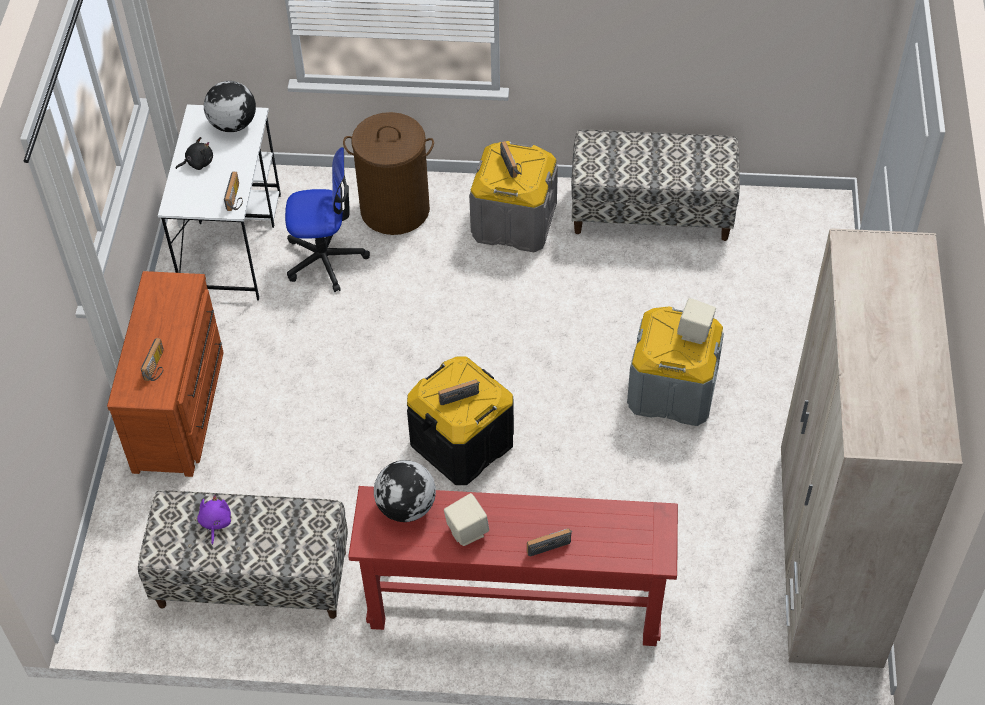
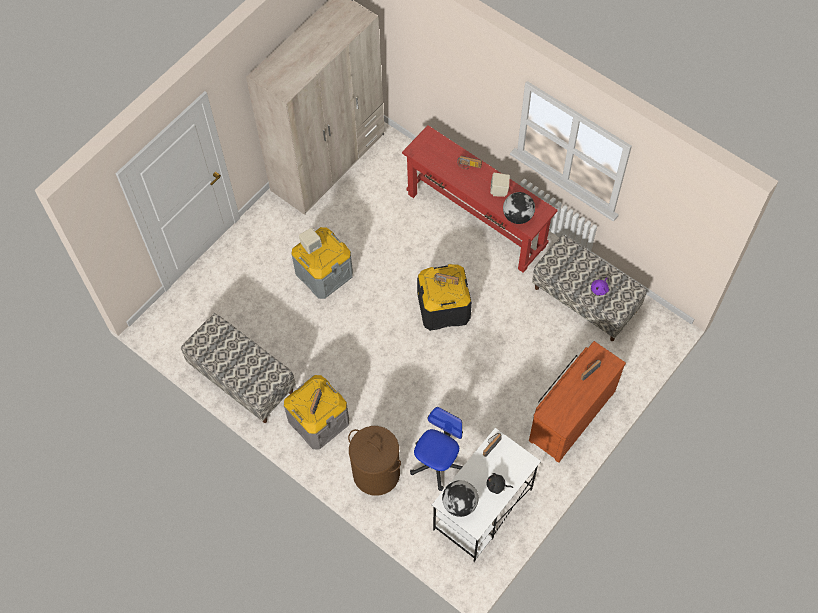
camera: 145 degrees left, 10 degrees up
office chair [285,147,370,292] -> office chair turned 90 degrees clockwise [410,407,463,491]

